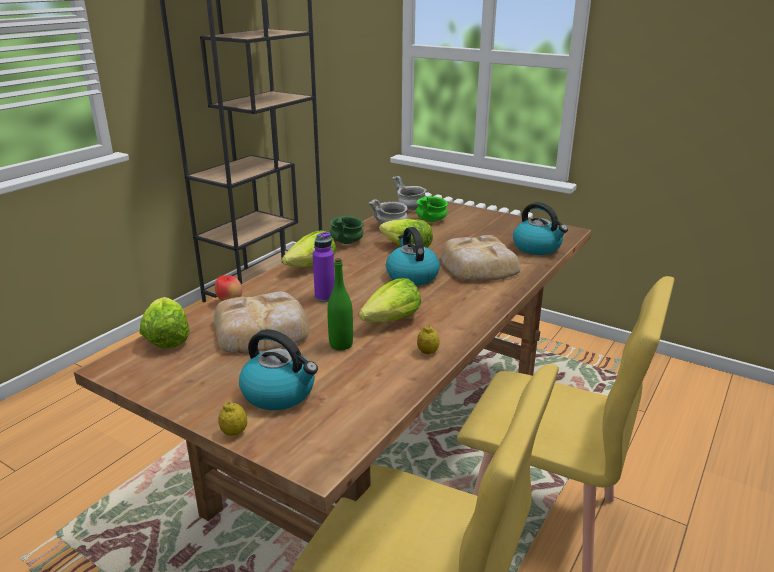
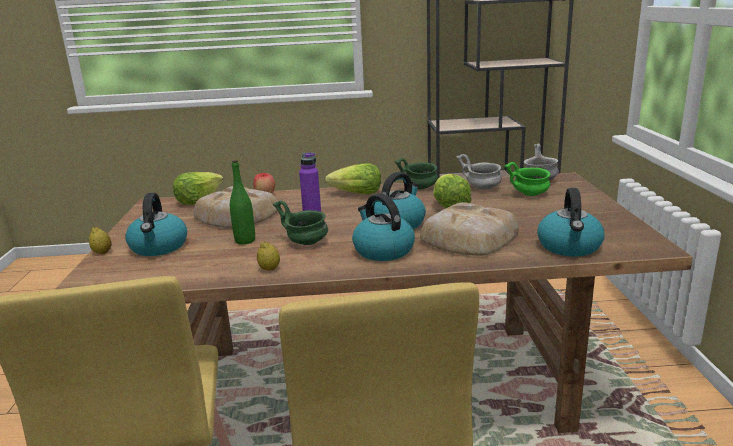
camera: 55 degrees right, 5 degrees down
lettuce [359,278,421,322] -> green bowl [273,200,328,245]
none -> kettle [352,194,415,261]

